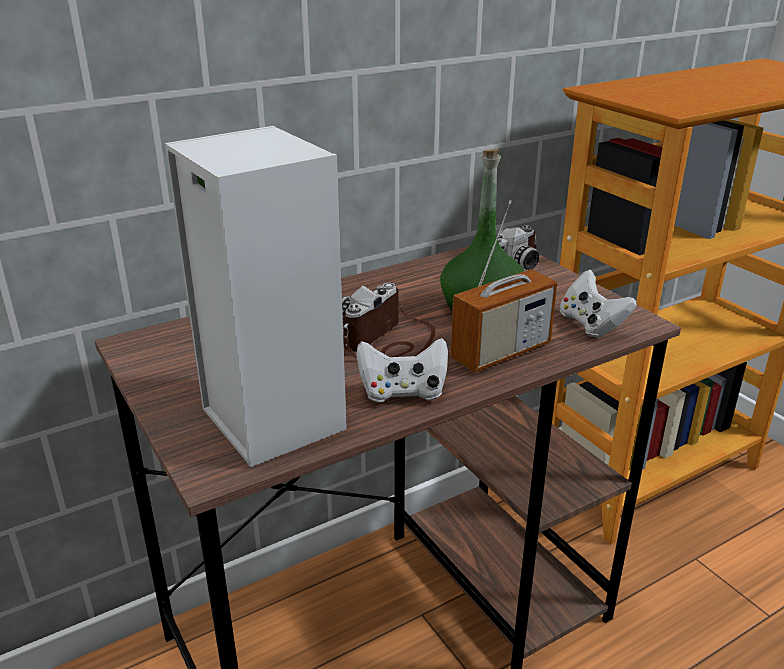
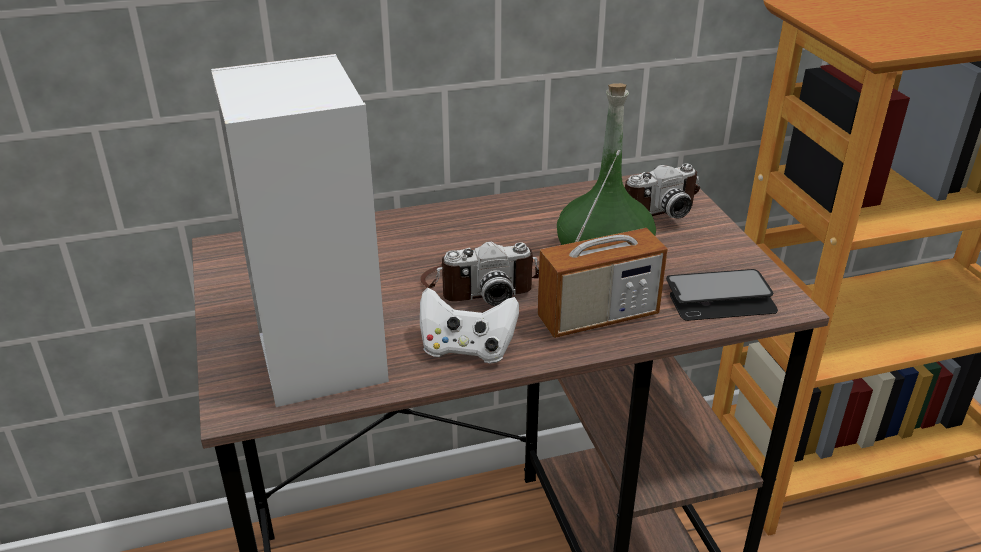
camera: 15 degrees right, 5 degrees up
camera [342,283,436,358] -> camera turned 150 degrees counterclockwise [420,241,539,306]
white game controller [560,270,637,338] -> phone [666,269,778,321]

